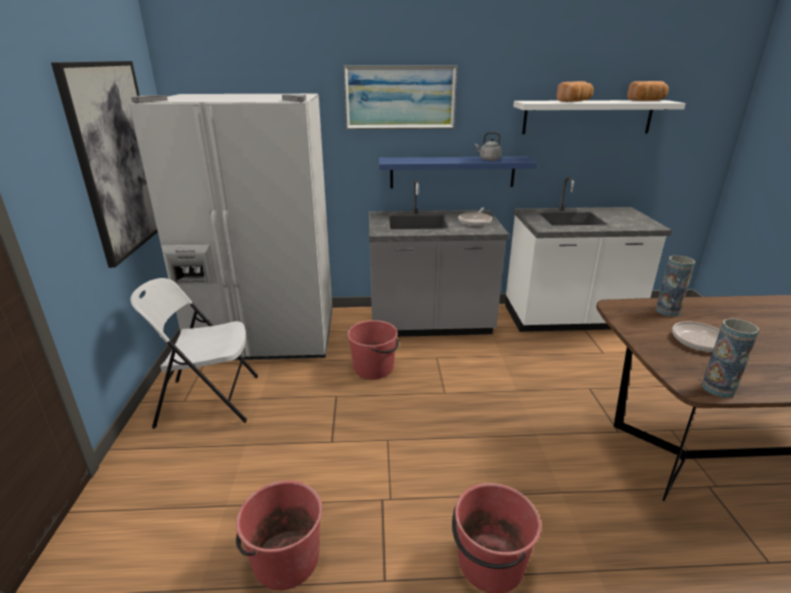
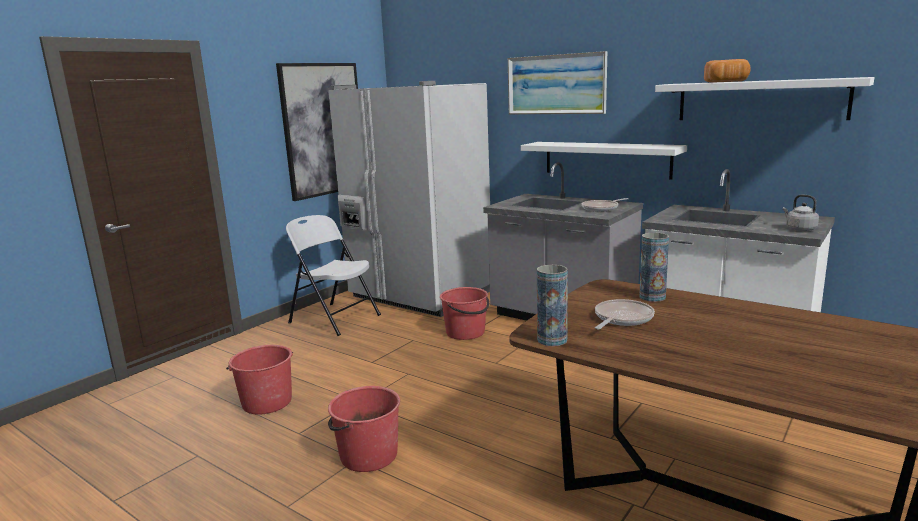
camera: 40 degrees right, 10 degrees down
blue shelf [379,156,537,188] -> white shelf [521,142,687,180]
grey kettle [475,132,502,161] -> grey kettle moved to [782,195,819,231]
bread [627,81,669,101] -> none

